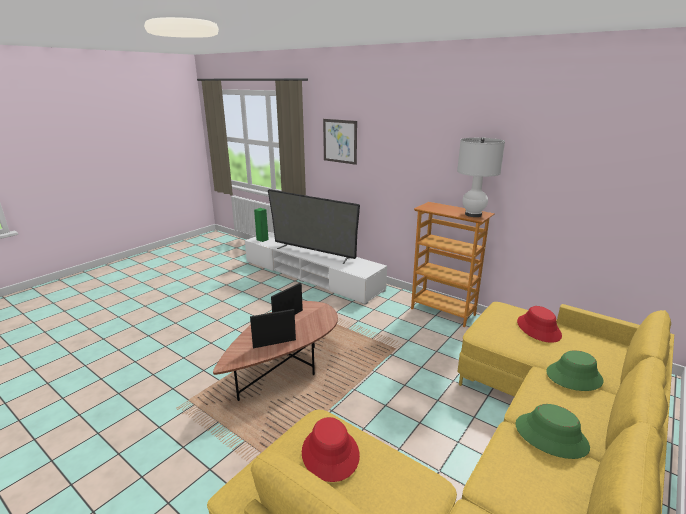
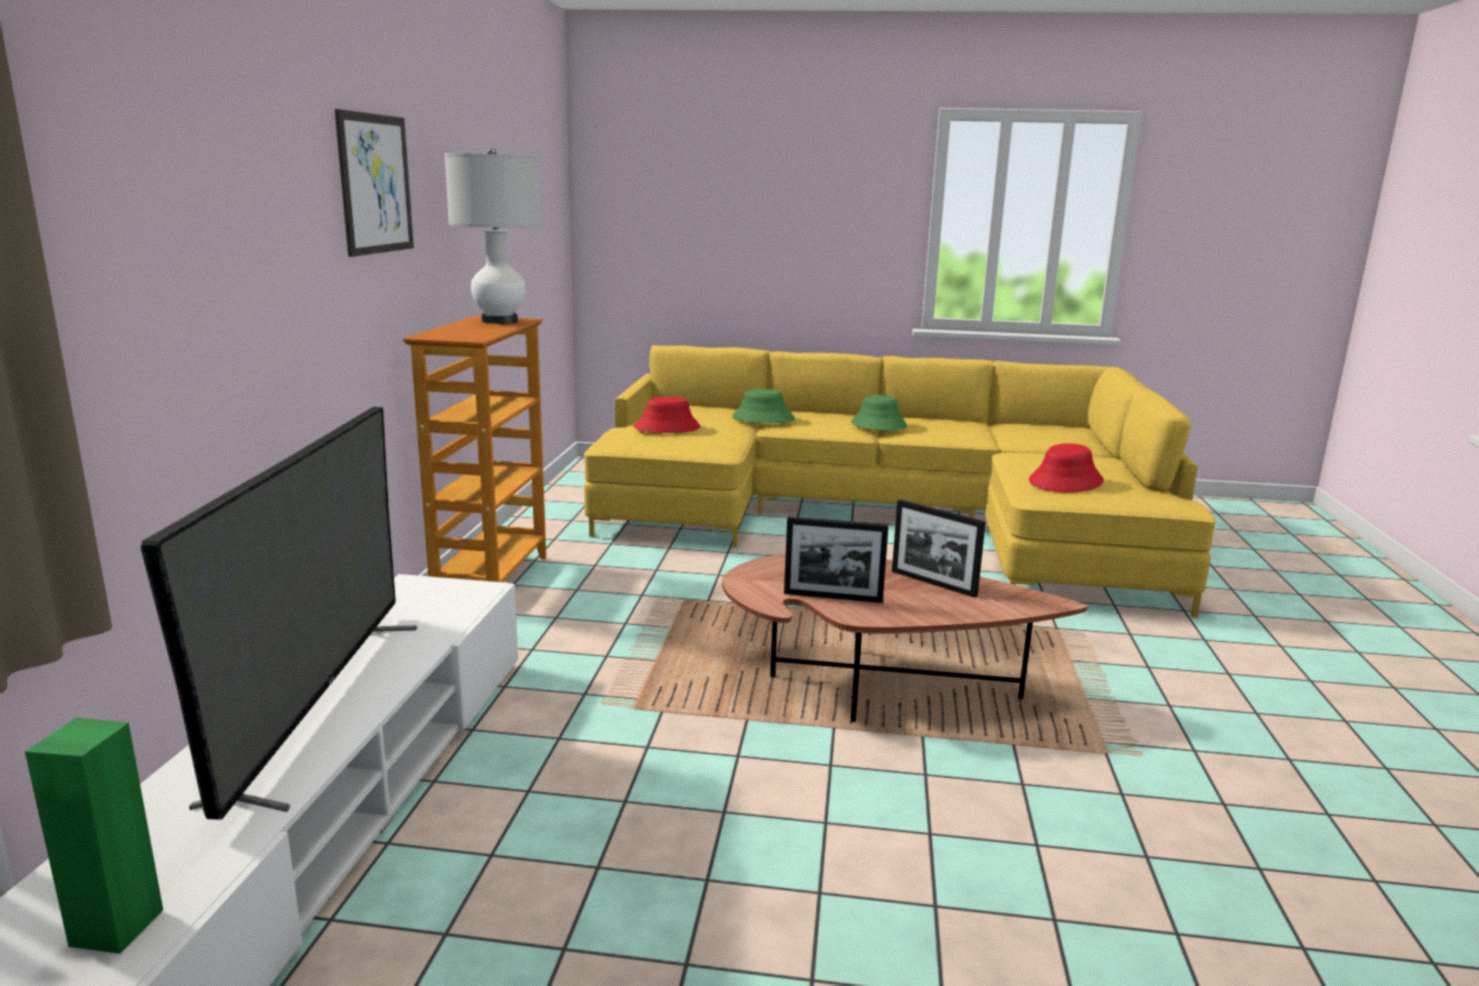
camera: 120 degrees left, 5 degrees down
picture [323,119,357,165] -> picture moved to [335,109,414,257]

